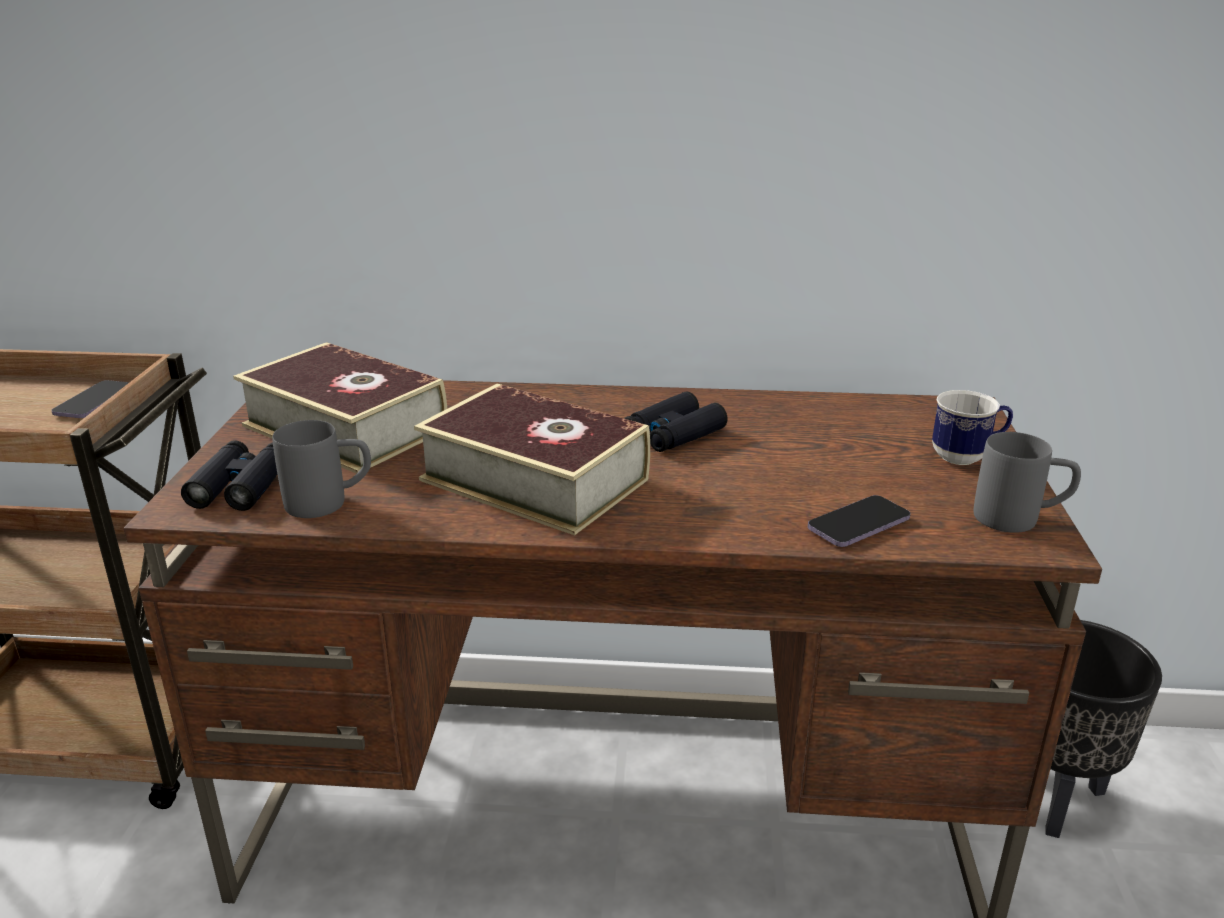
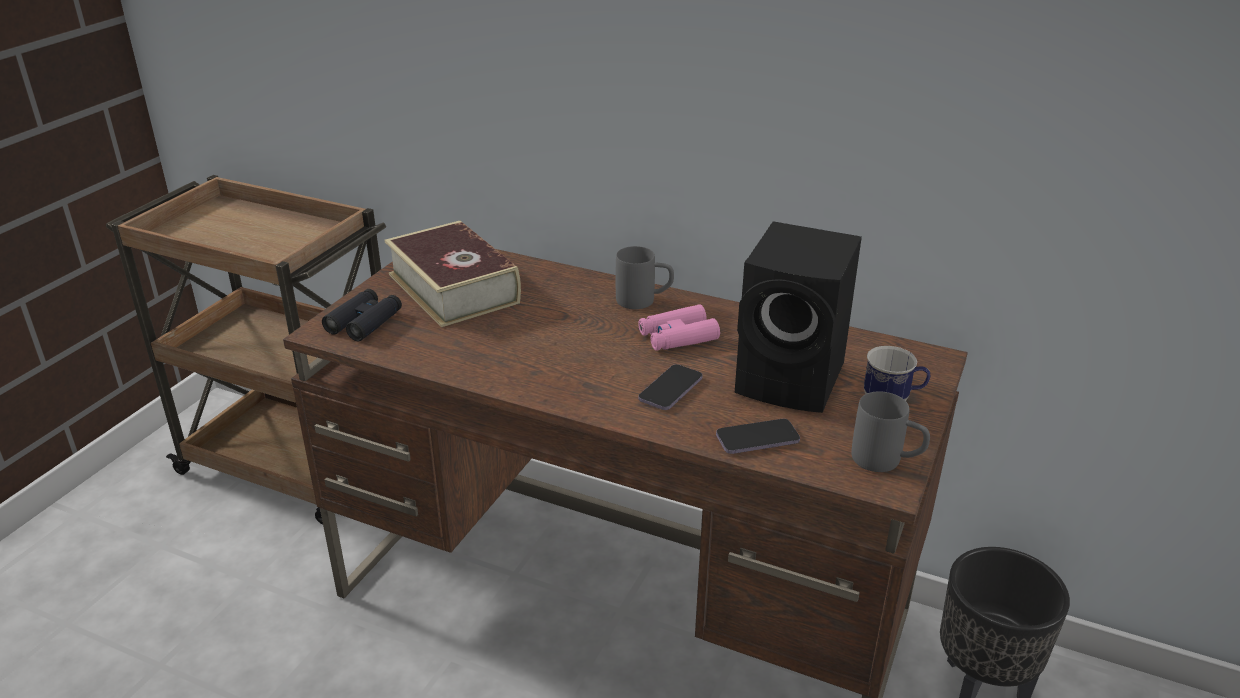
camera: 20 degrees right, 5 degrees up
phone [51,380,129,418] -> phone moved to [638,364,703,410]
grey mug [272,420,371,518] -> grey mug moved to [616,246,674,309]
book [414,384,650,535] -> none
black binoculars [624,391,728,452] -> pink binoculars [638,304,720,351]
none -> black speaker [735,221,862,413]

